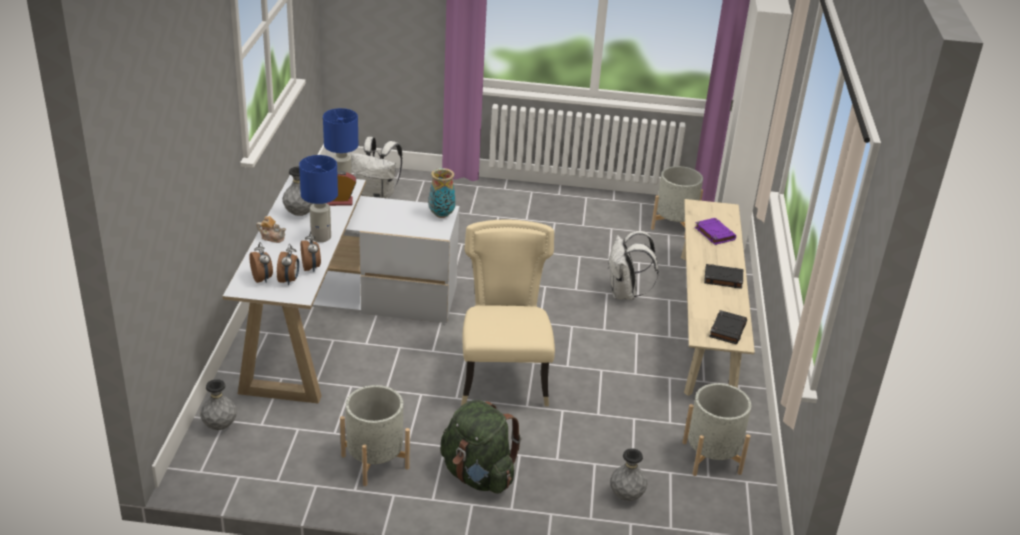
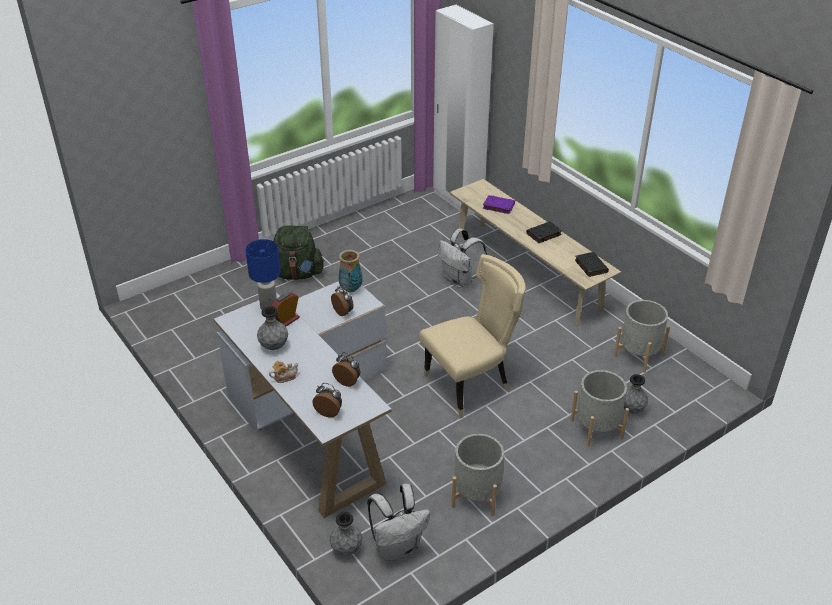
camera: 40 degrees left, 5 degrees up
alarm clock [277,244,299,285] -> alarm clock moved to [331,284,353,316]
blue table lamp [299,155,338,242] -> none
white backpack [351,137,402,199] -> white backpack moved to [367,484,430,561]
green backpack [440,400,522,494] -> green backpack moved to [273,226,325,280]
beige chair [461,220,555,406] -> beige chair turned 105 degrees clockwise [419,254,526,418]
grey planter [651,166,703,238] -> grey planter moved to [571,370,629,447]

